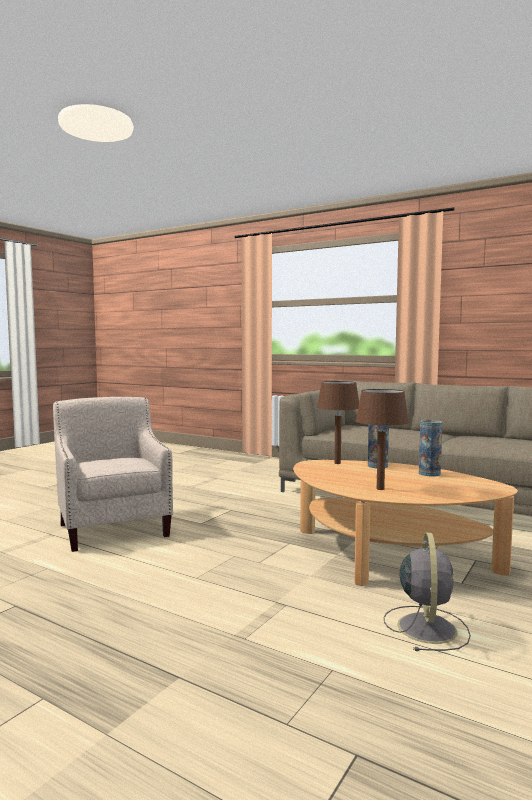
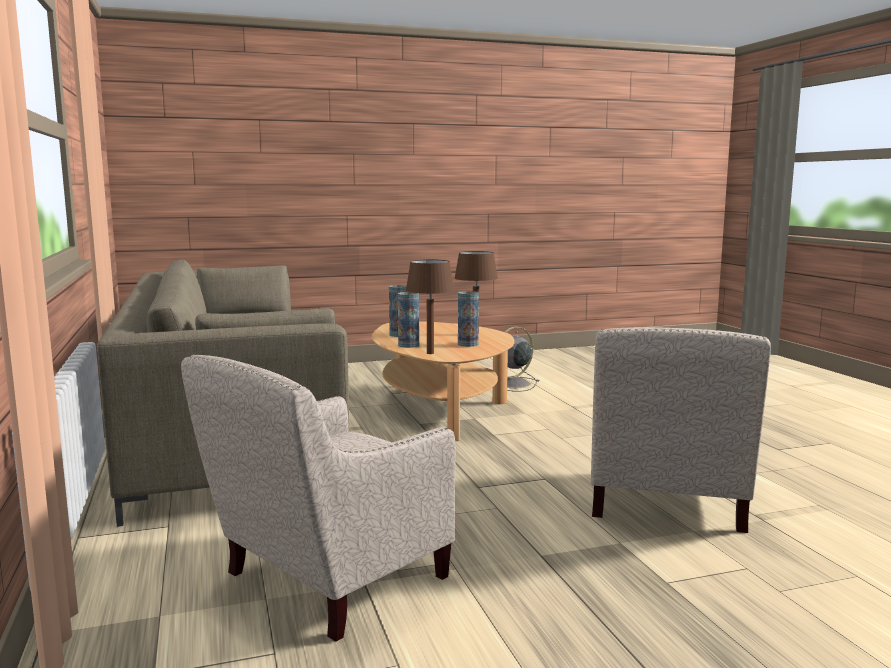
camera: 140 degrees left, 5 degrees up
none -> beige armchair [181,354,456,642]
none -> vase [458,291,479,347]

